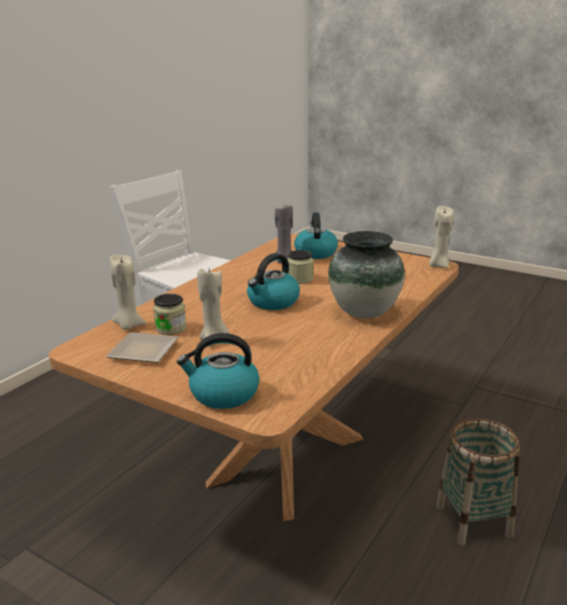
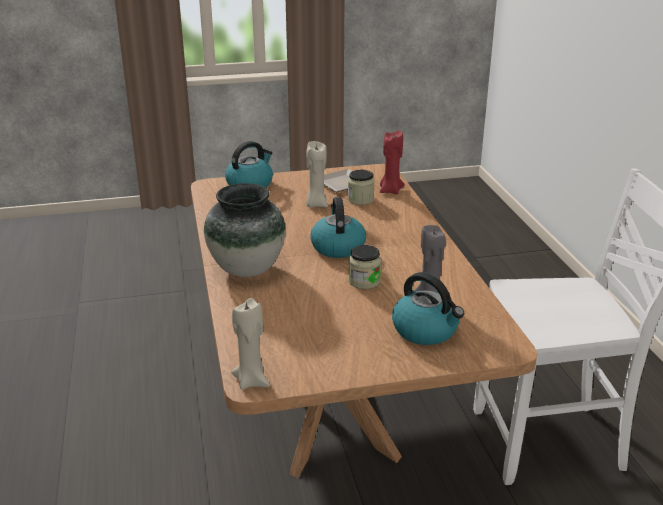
camera: 135 degrees right, 5 degrees up
beige candle [110,255,146,330] -> red candle [380,130,405,194]
basket [436,418,520,546] -> none

